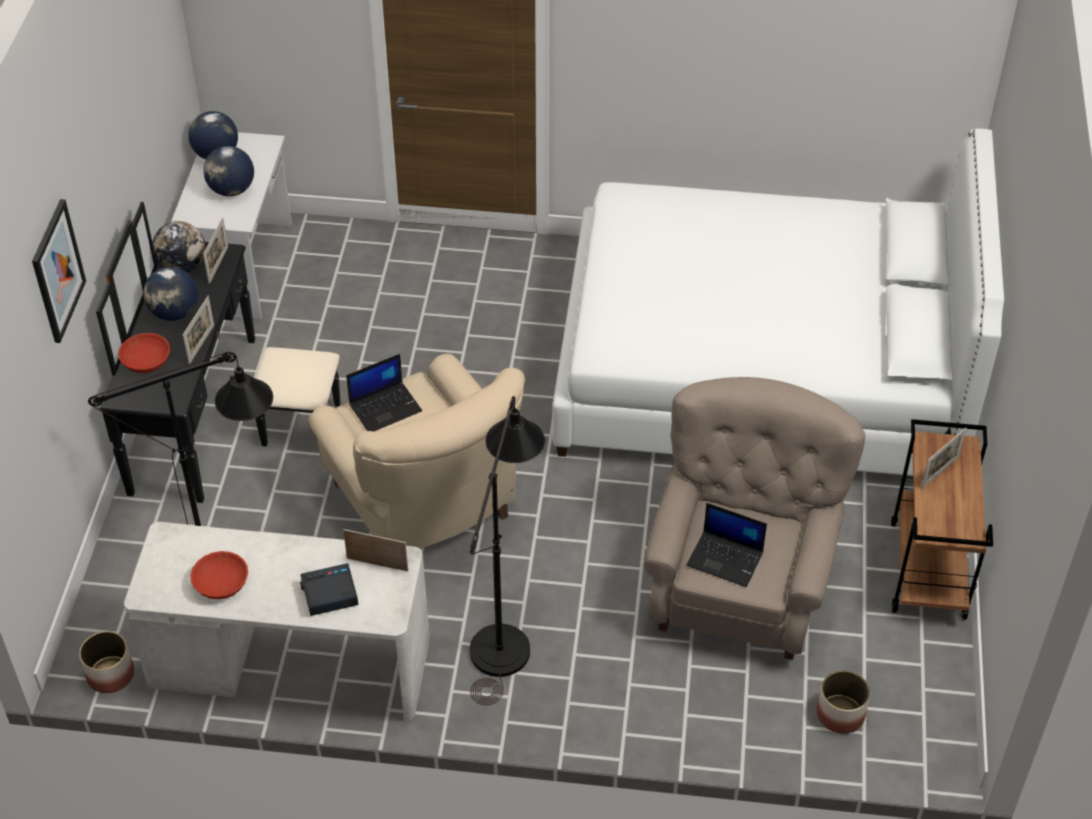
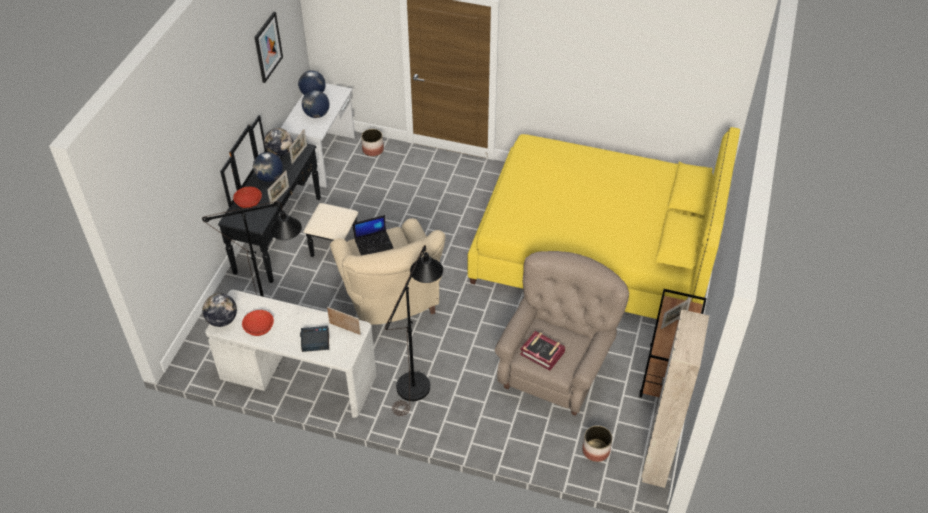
camera: 10 degrees right, 0 degrees up
picture [32,199,86,343] -> picture moved to [254,12,283,83]
planter [79,631,134,693] -> planter moved to [361,129,384,156]
white bed [552,129,1004,476] -> yellow bed [468,127,740,319]
laptop [686,503,767,587] -> book [520,331,565,371]
none -> globe [202,293,237,327]
none -> beige wardrobe [641,310,709,488]

